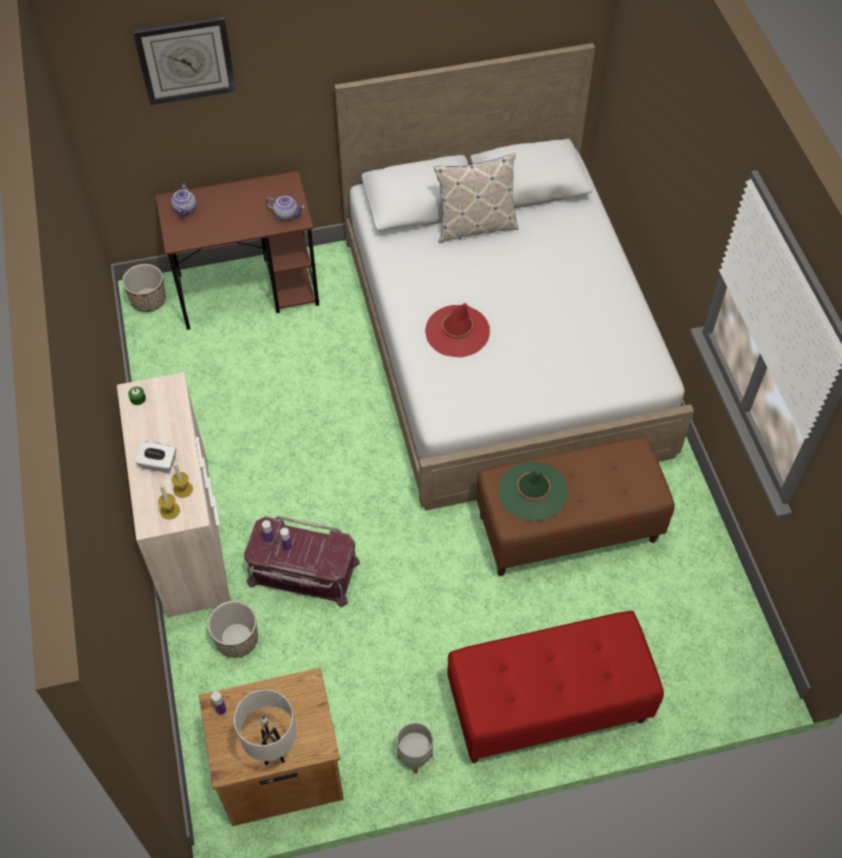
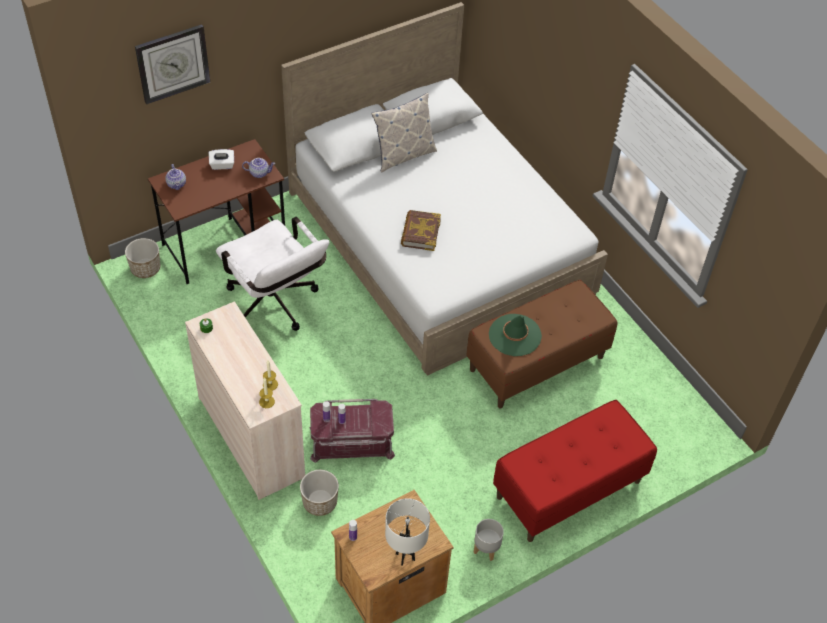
camera: 20 degrees left, 5 degrees down
white tissue box [135,441,176,473] -> white tissue box moved to [209,149,234,170]
red hat [425,303,490,357] -> book [401,210,441,251]
none -> white office chair [216,217,329,331]

